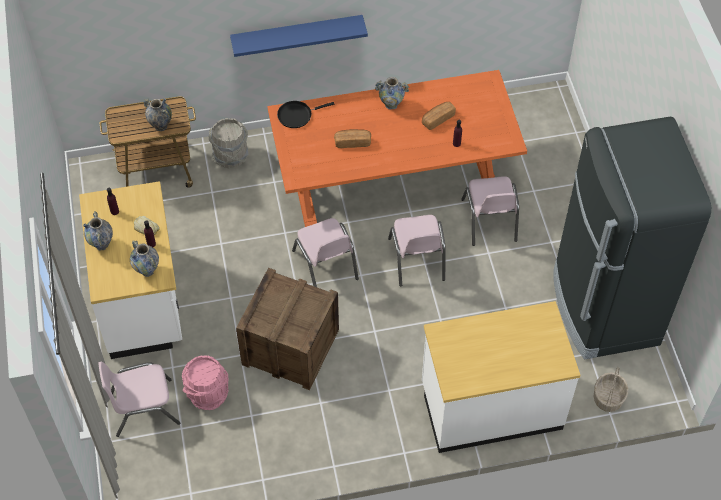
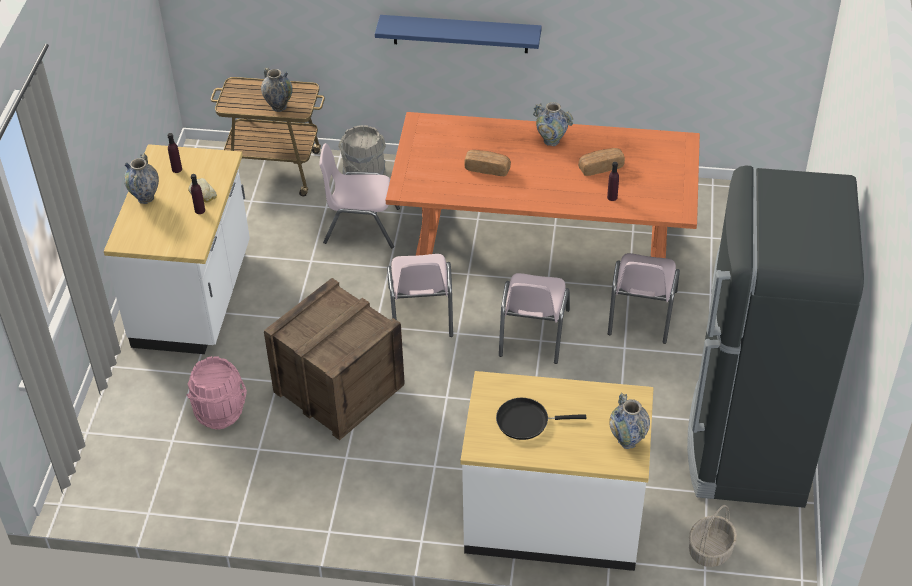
camera: 20 degrees right, 10 degrees down
pink chair [98,362,180,437] -> pink chair moved to [319,143,400,248]
vase [130,240,159,277] -> vase moved to [609,392,650,449]
black frying pan [277,101,334,128] -> black frying pan moved to [496,398,587,440]

